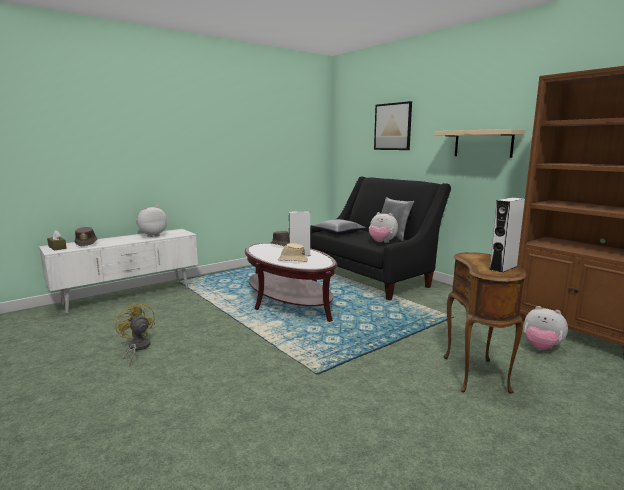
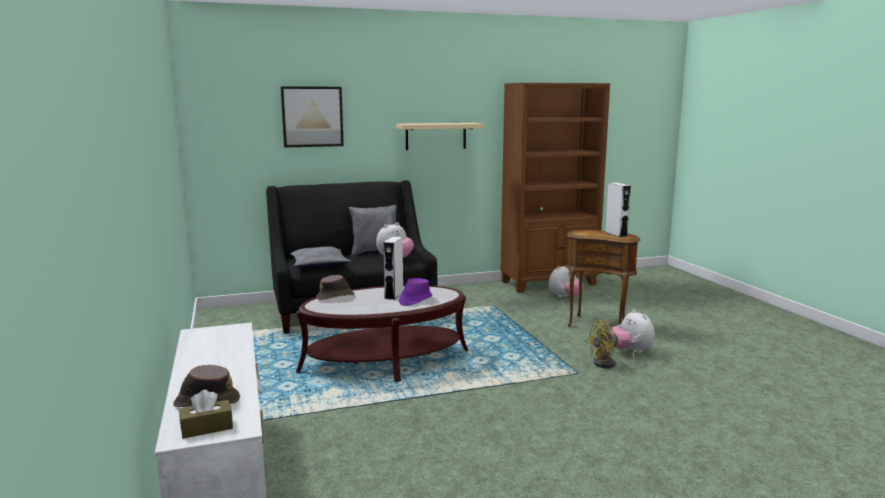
camera: 70 degrees left, 0 degrees up
yellow fan [115,302,155,364] -> yellow fan moved to [586,320,647,370]
plush toy [136,206,167,237] -> plush toy moved to [610,309,655,354]
beige hat [278,243,308,262] -> purple hat [399,278,432,306]

